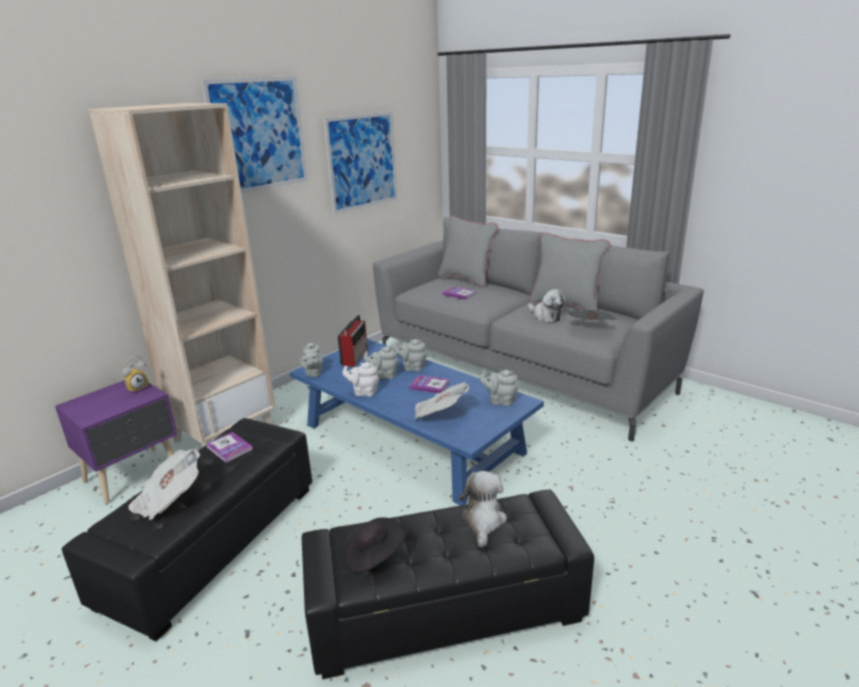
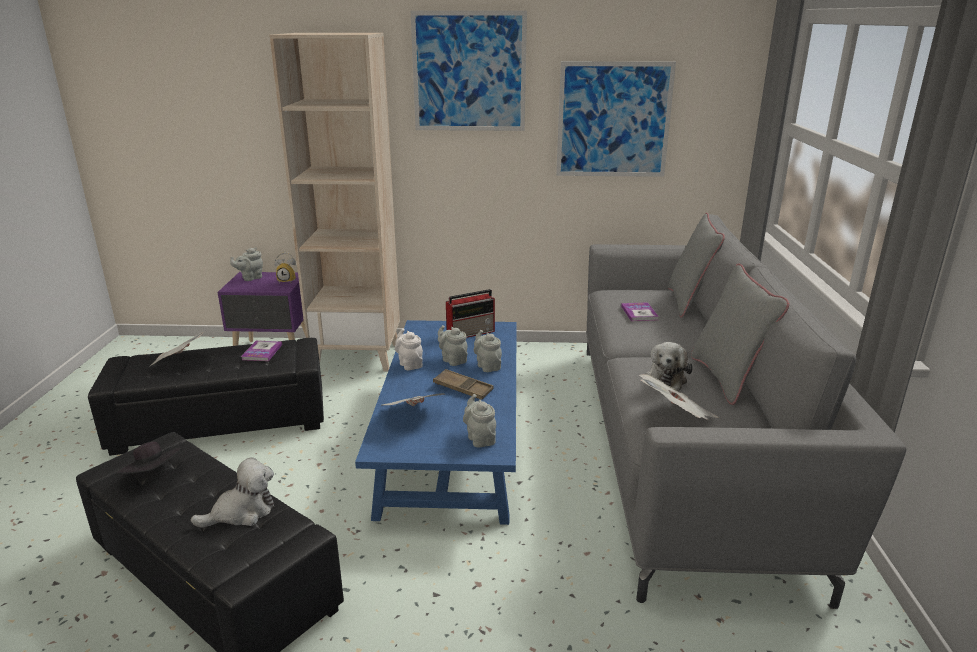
camera: 50 degrees right, 0 degrees up
grey teapot [300,341,323,377] -> grey teapot moved to [230,247,263,281]
book [409,375,450,393] -> brown tray [433,369,494,400]

